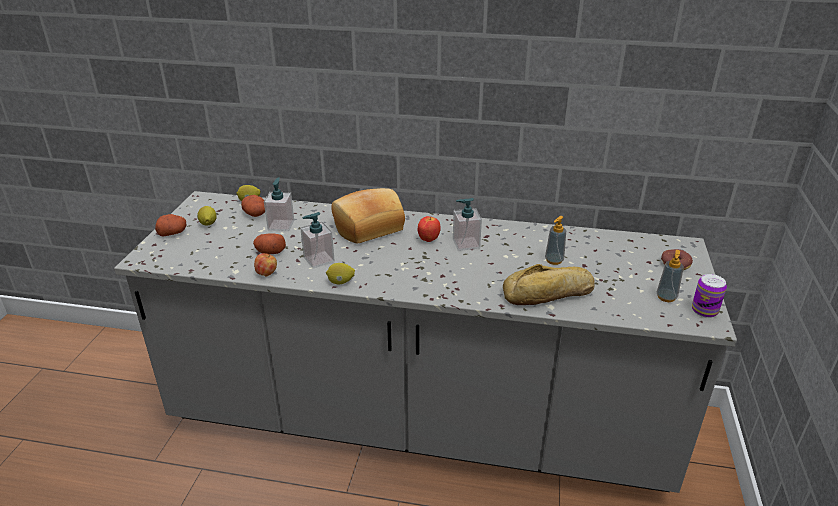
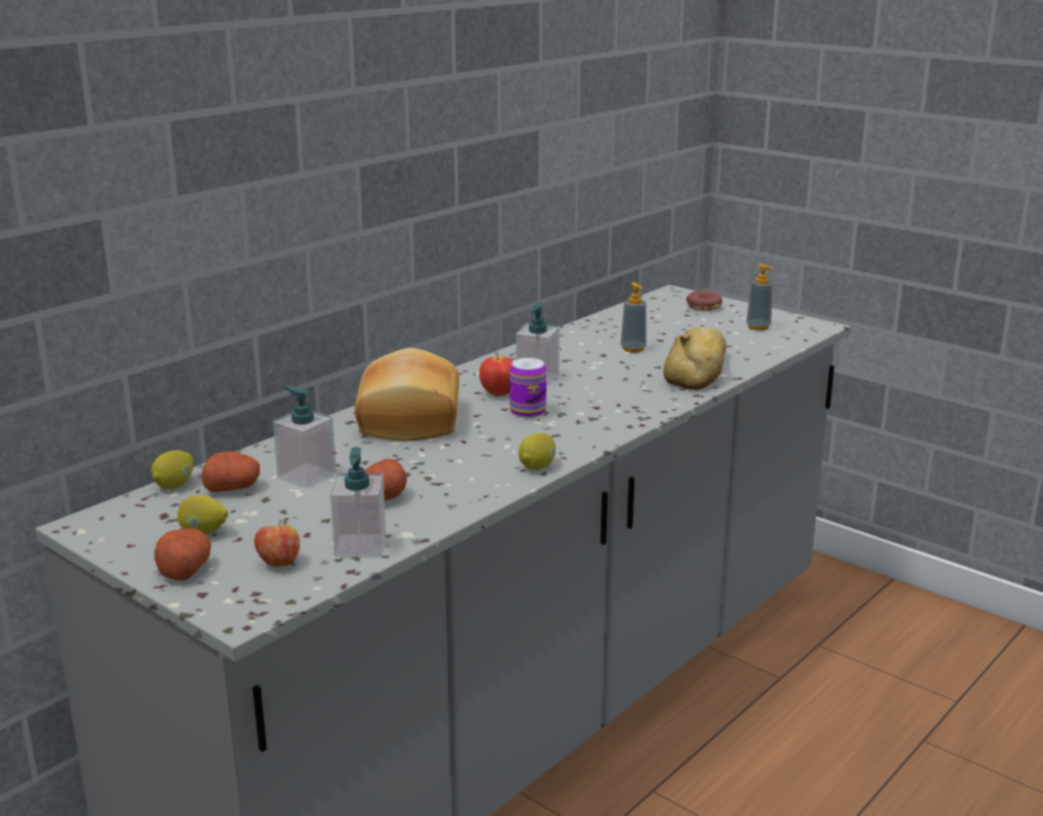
camera: 60 degrees left, 10 degrees down
apple [254,253,277,276] -> apple moved to [254,519,300,567]
soap dispenser [300,212,335,268] -> soap dispenser moved to [330,447,386,558]
can [692,274,727,318] -> can moved to [510,358,547,418]

